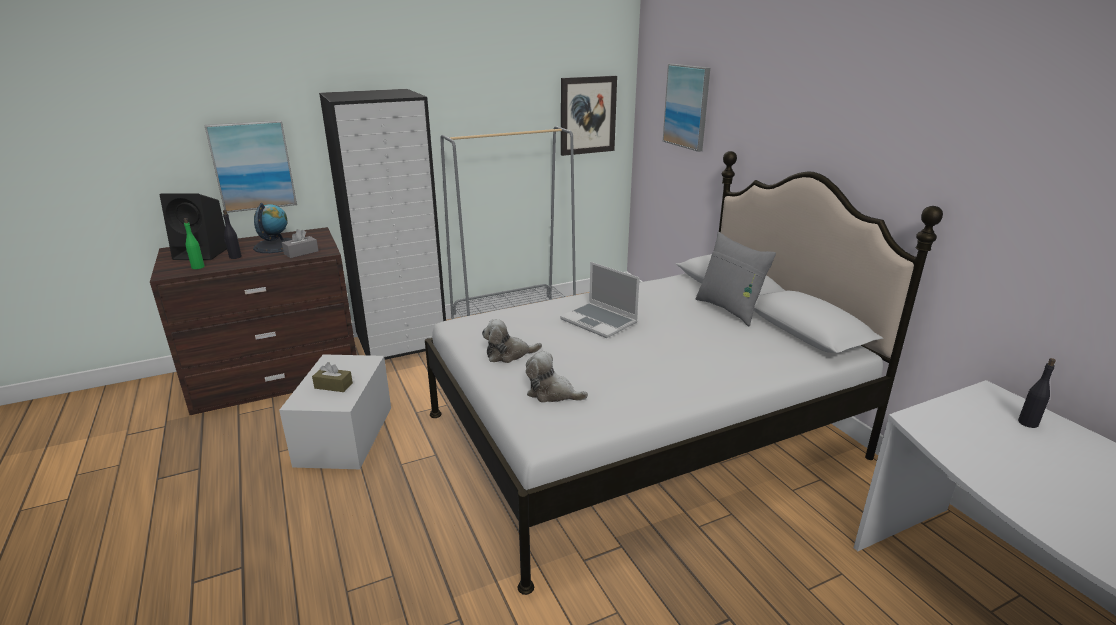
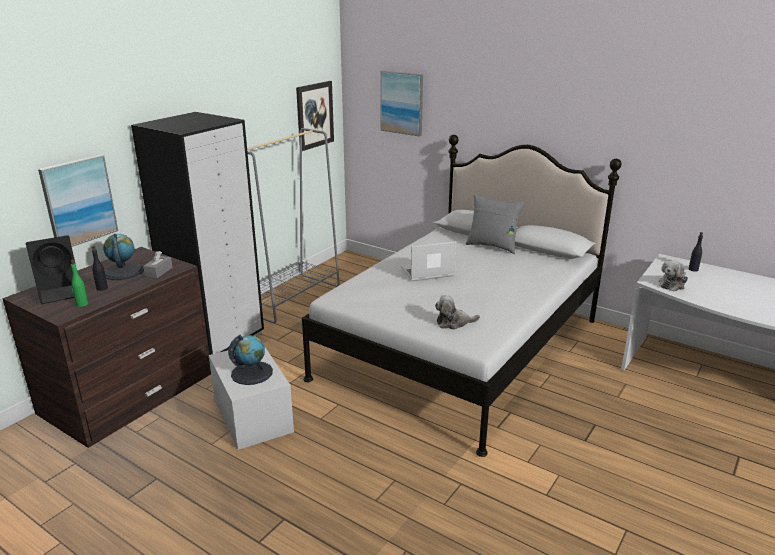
camera: 30 degrees left, 0 degrees up
brown tissue box [312,362,353,392] -> globe [228,335,273,385]
plush toy [482,319,542,363] -> plush toy moved to [659,260,688,292]
laptop [560,262,640,338] -> laptop turned 150 degrees clockwise [401,241,456,281]

